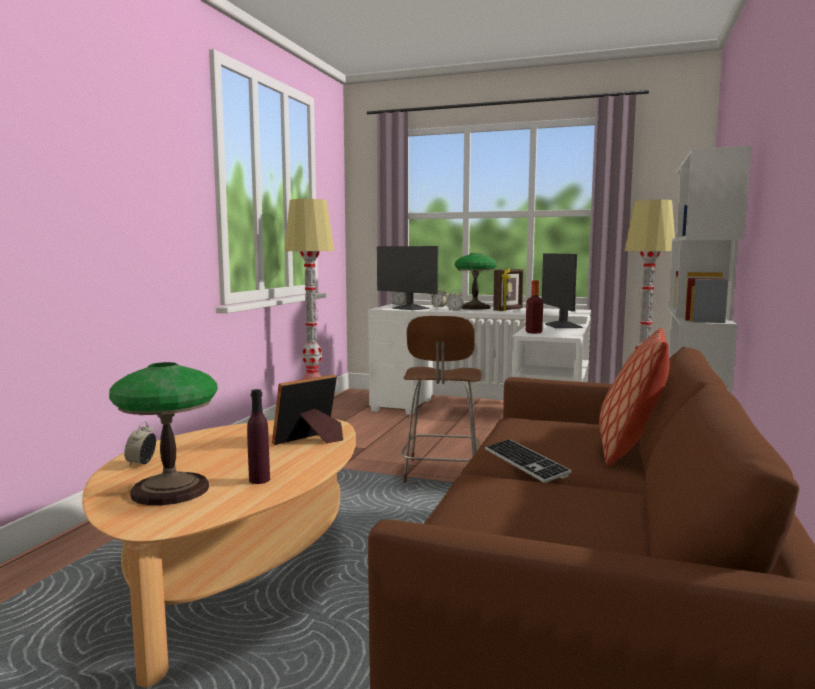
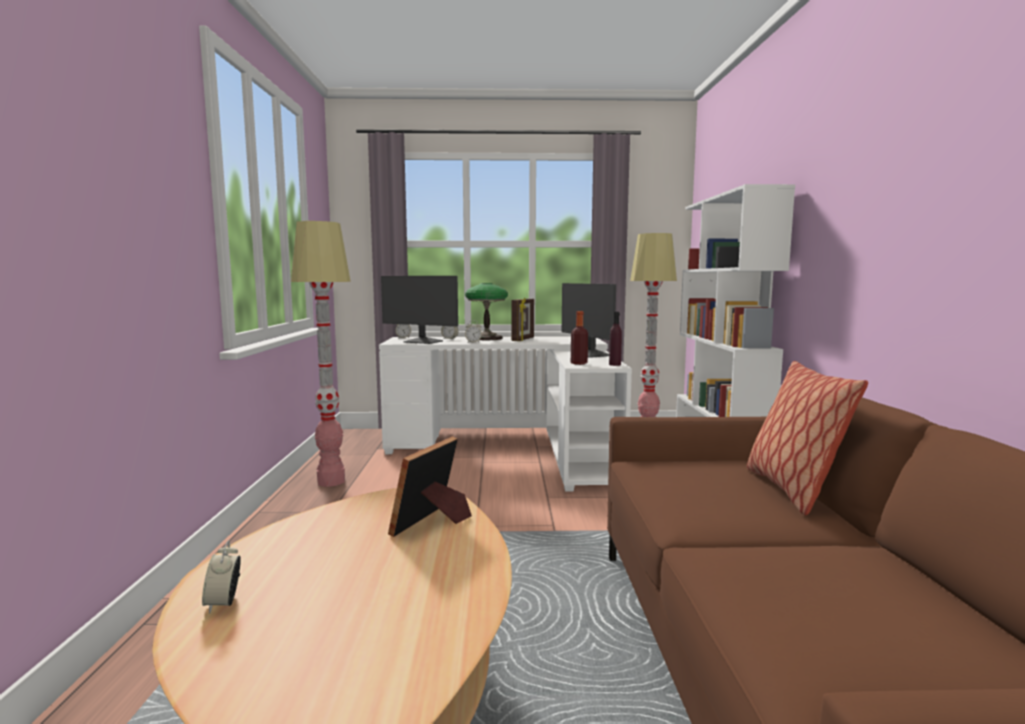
camera: 20 degrees left, 0 degrees up
table lamp [109,362,218,505] -> none
purple bottle [247,389,270,484] -> purple bottle moved to [609,312,622,366]
brown stool [401,316,481,483] -> none
keyboard [485,439,572,483] -> none

